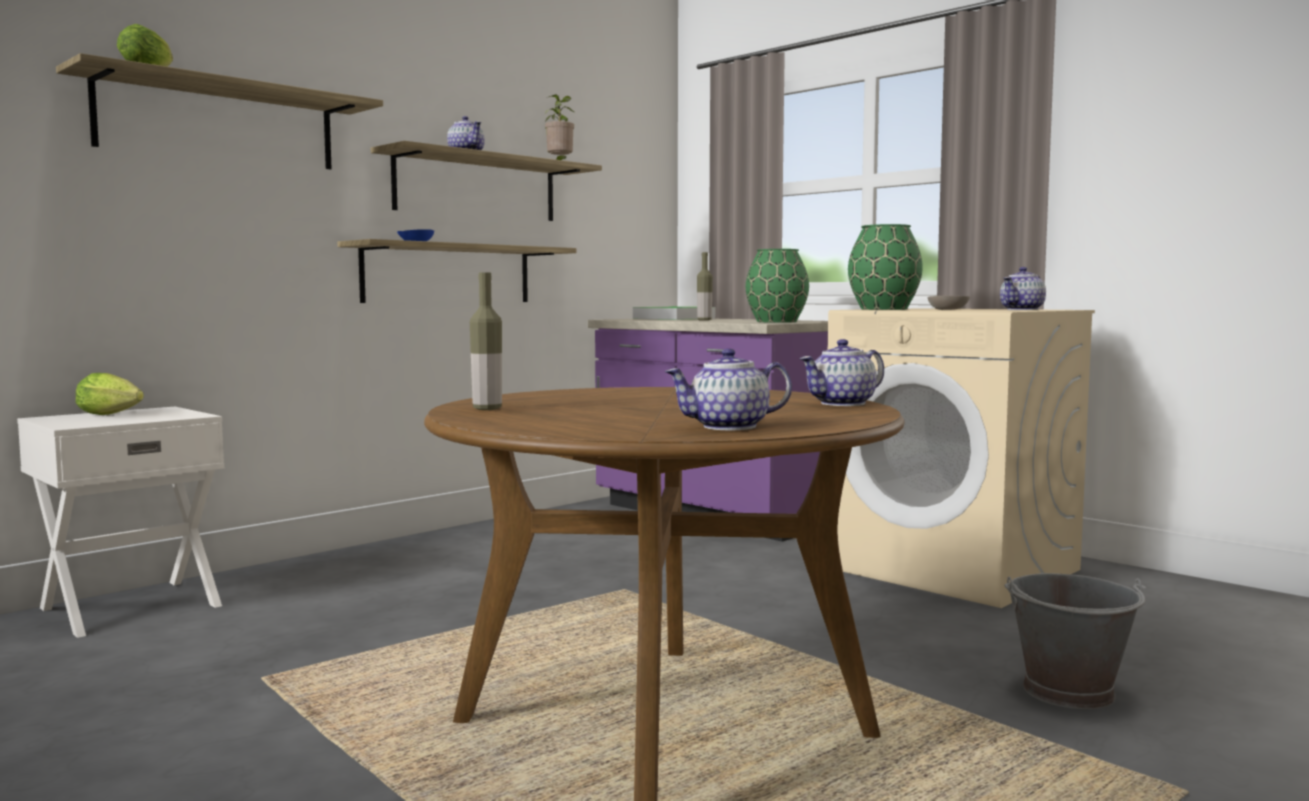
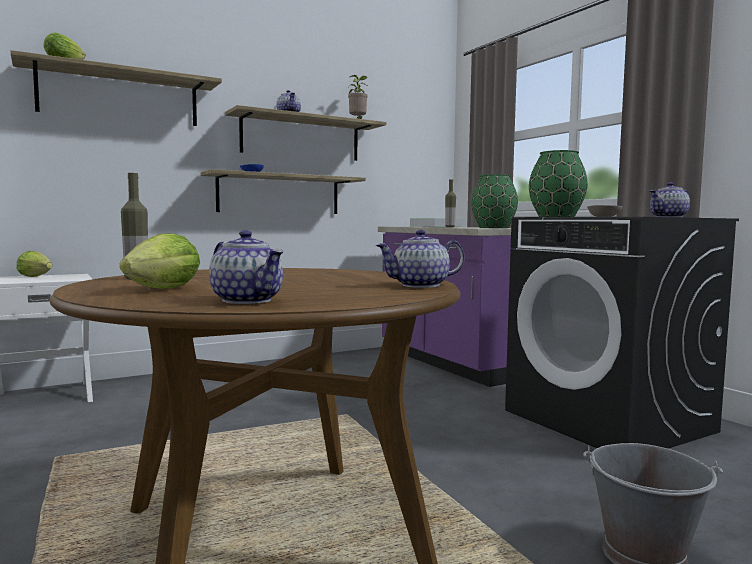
camera: 15 degrees right, 0 degrees up
teapot [665,349,792,430] -> teapot turned 135 degrees counterclockwise [209,230,284,304]
beige washing machine [828,308,1095,608] -> black washing machine [505,217,739,449]
none -> lettuce [120,233,200,289]

